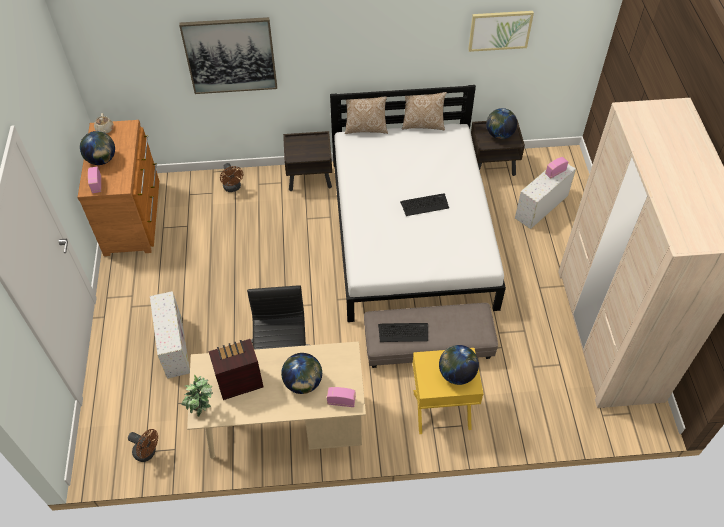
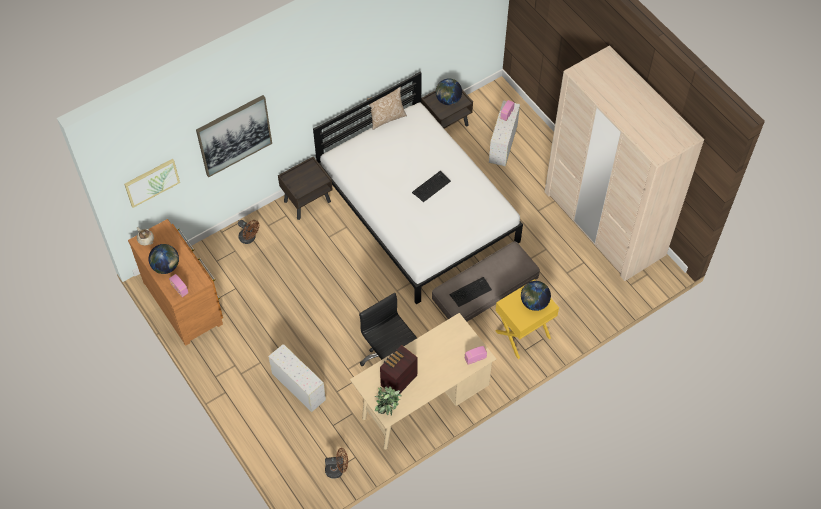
camera: 30 degrees left, 5 degrees up
globe [281,353,322,394] -> none
pillow [345,96,388,134] -> none
picture [468,11,534,52] -> picture moved to [124,159,180,208]

